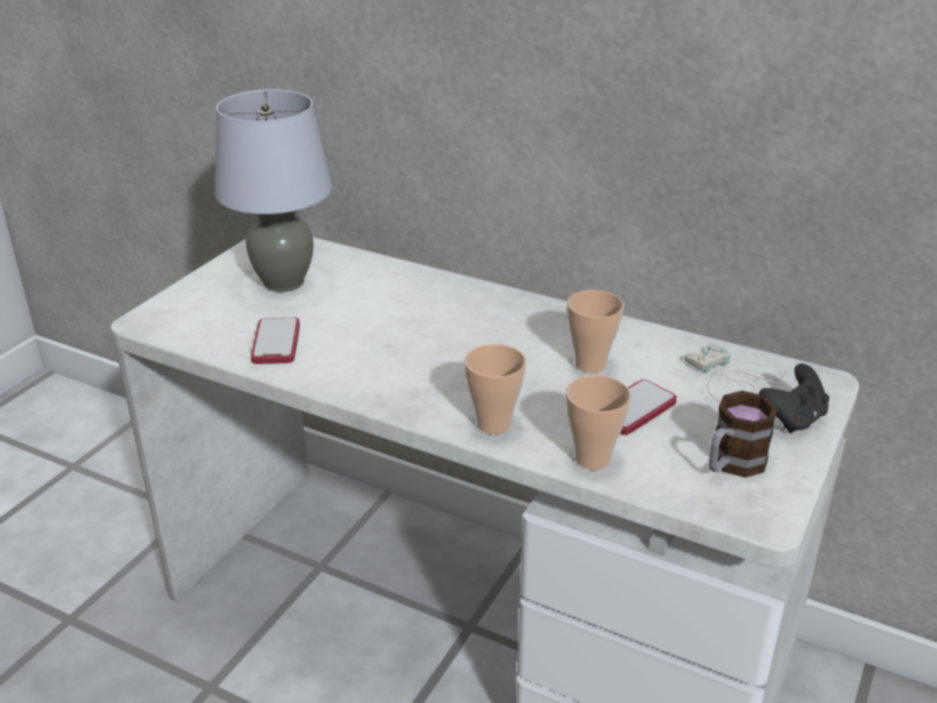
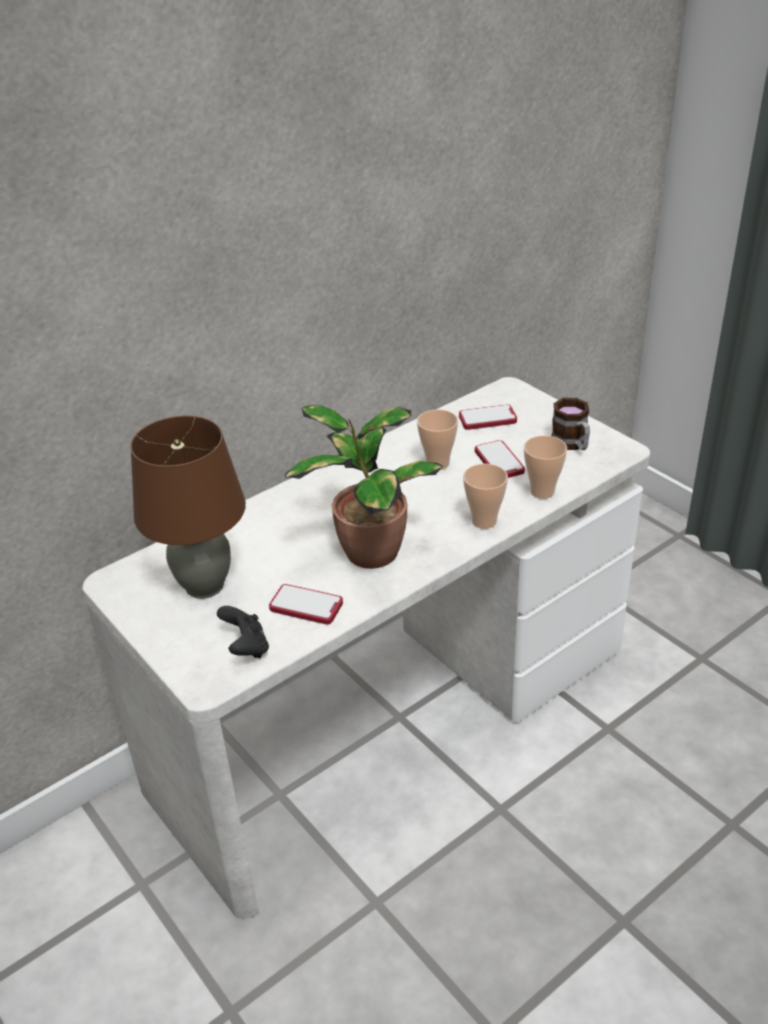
camera: 65 degrees left, 5 degrees up
grey table lamp [215,89,332,292] -> brown table lamp [130,415,246,599]
white game controller [684,345,786,402] -> phone [459,404,517,430]
black game controller [759,364,830,433] -> black game controller moved to [217,606,269,658]
none -> potted plant [285,406,443,569]

